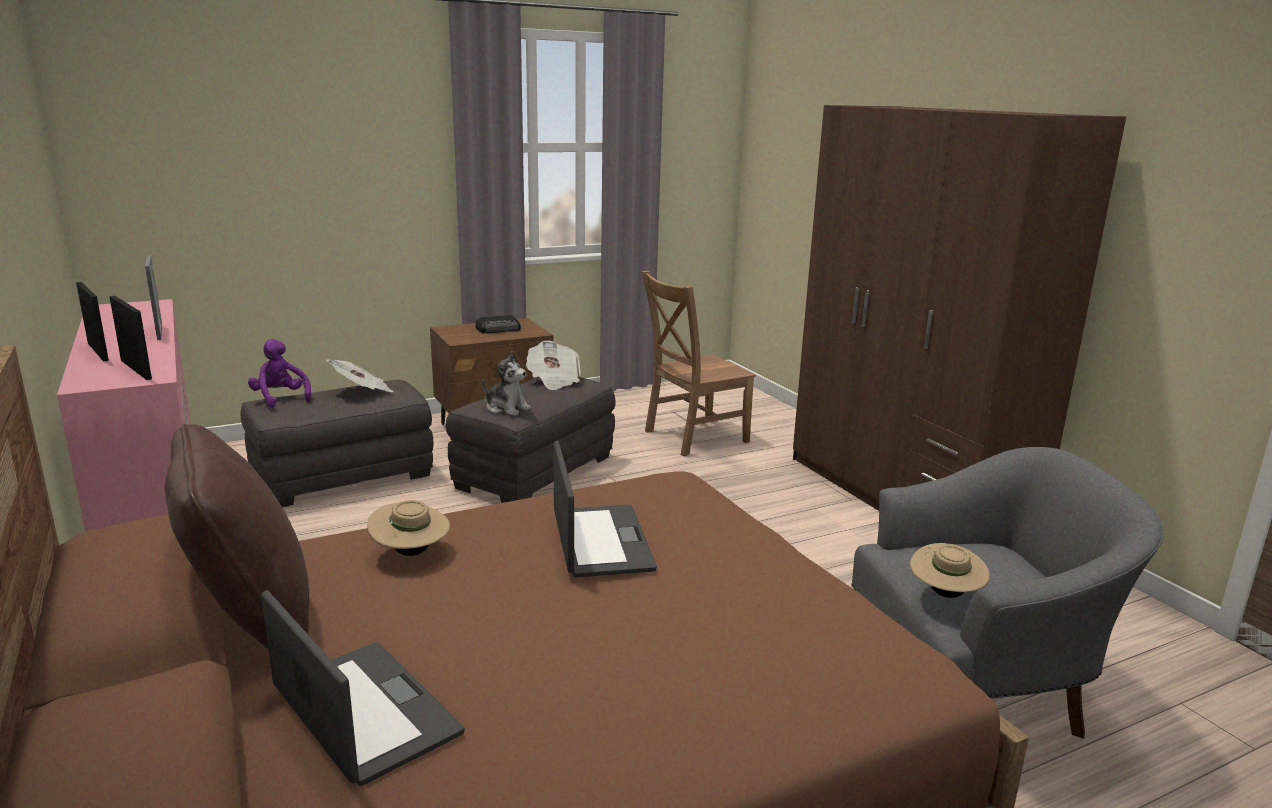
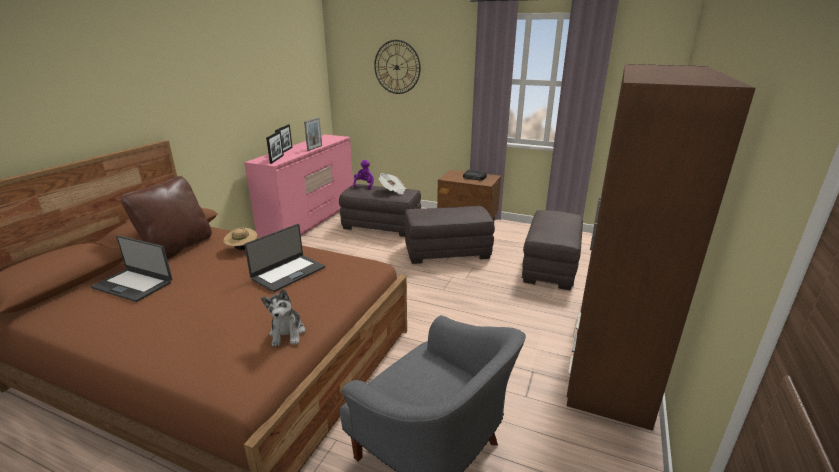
camera: 50 degrees right, 5 degrees up
laptop [261,590,465,786] -> laptop turned 105 degrees clockwise [90,235,172,302]
plush toy [482,352,531,416] -> plush toy moved to [261,289,305,346]
newspaper [525,341,580,390] -> none
brown chair [642,271,756,456] -> grey ottoman [522,210,583,290]
beige hat [910,543,990,598] -> none
none -> wall clock [374,40,421,94]

